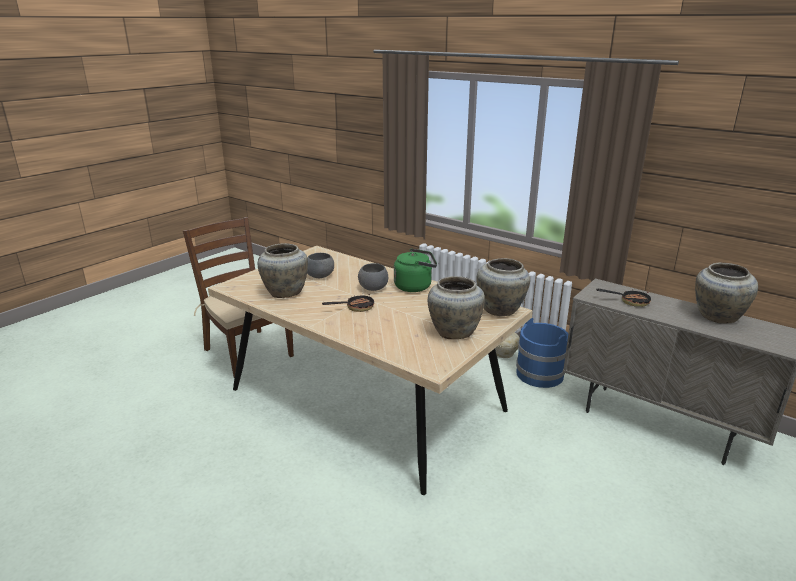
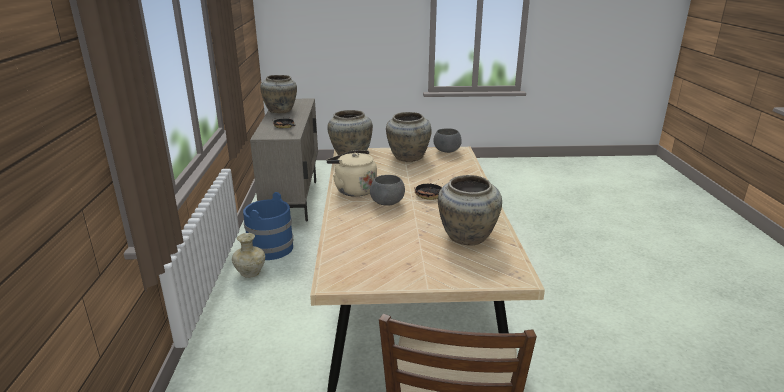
camera: 130 degrees left, 0 degrees up
grey bowl [307,253,334,278] -> grey bowl moved to [433,128,462,153]
green kettle [394,249,437,292] -> beige kettle [327,150,377,197]

